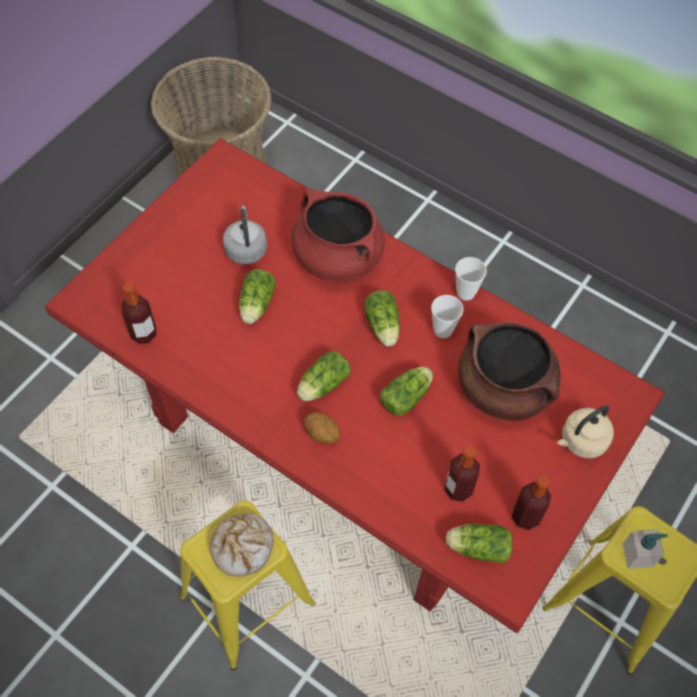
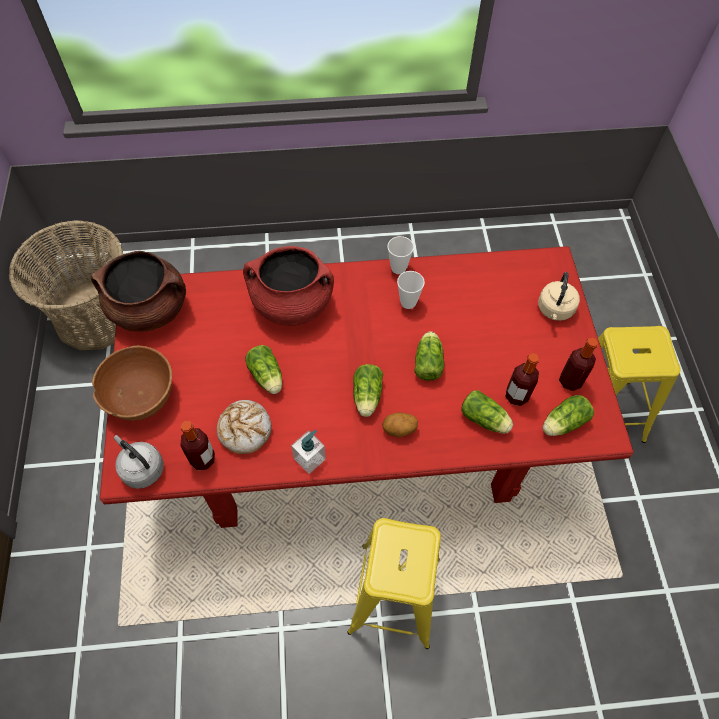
camera: 40 degrees left, 0 degrees up
bread [210,513,274,577] -> bread moved to [217,400,272,454]
grey kettle [223,206,267,264] -> grey kettle moved to [114,435,164,489]
lettuce [364,290,400,346] -> lettuce moved to [461,390,513,434]
brown cooking pot [458,323,561,421] -> brown cooking pot moved to [91,251,186,332]
soap dispenser [622,529,668,569] -> soap dispenser moved to [291,430,326,474]
none -> brown bowl [92,346,172,421]

